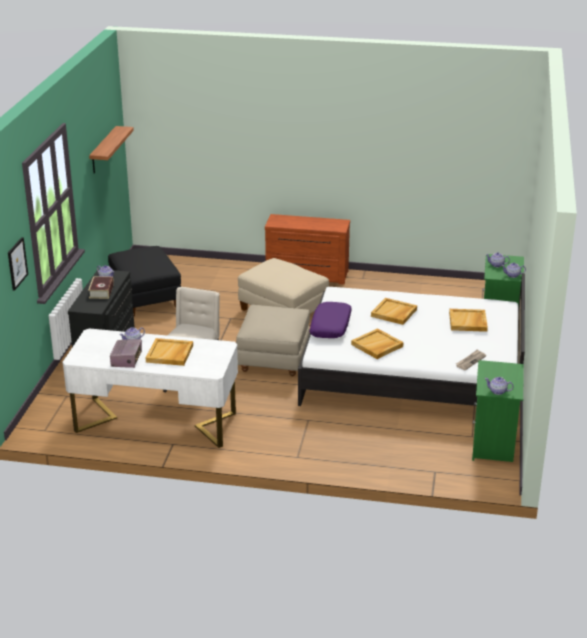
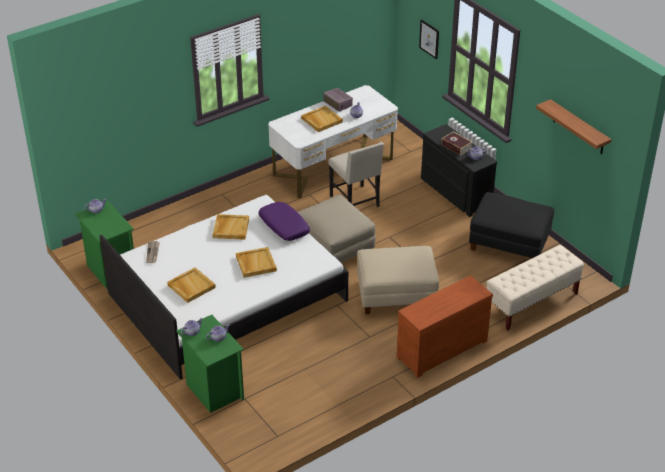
camera: 135 degrees right, 10 degrees up
none -> beige bench [486,245,584,331]

